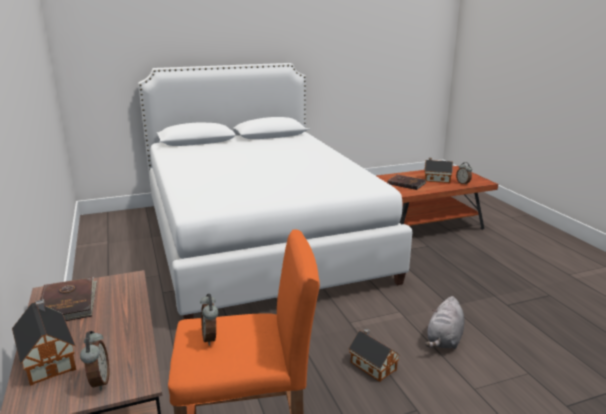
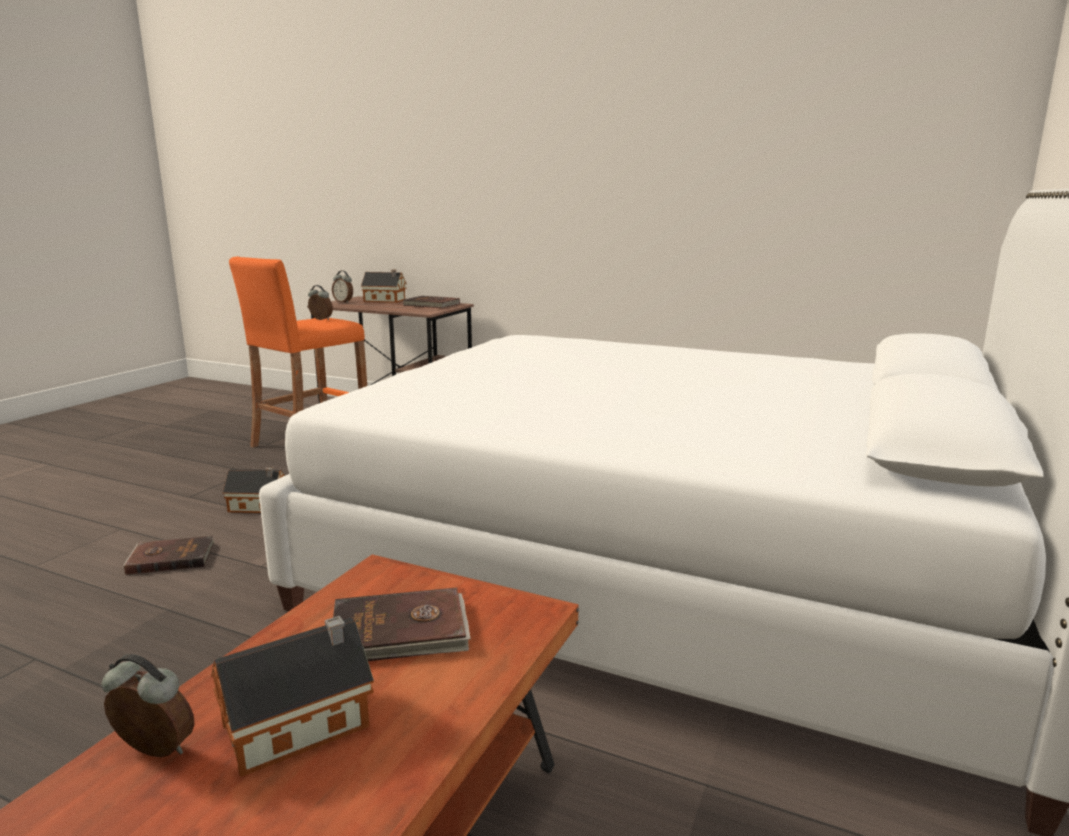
camera: 135 degrees right, 5 degrees down
grey plush toy [425,296,464,349] -> brown book [123,536,215,575]

